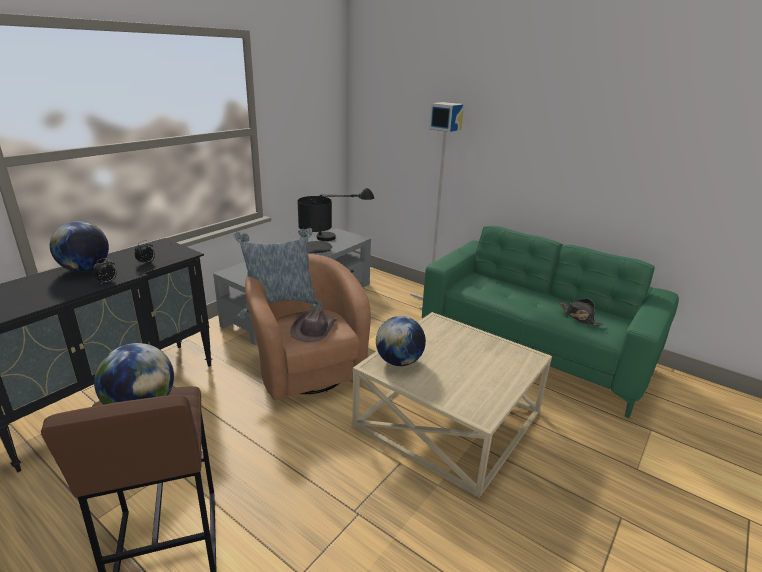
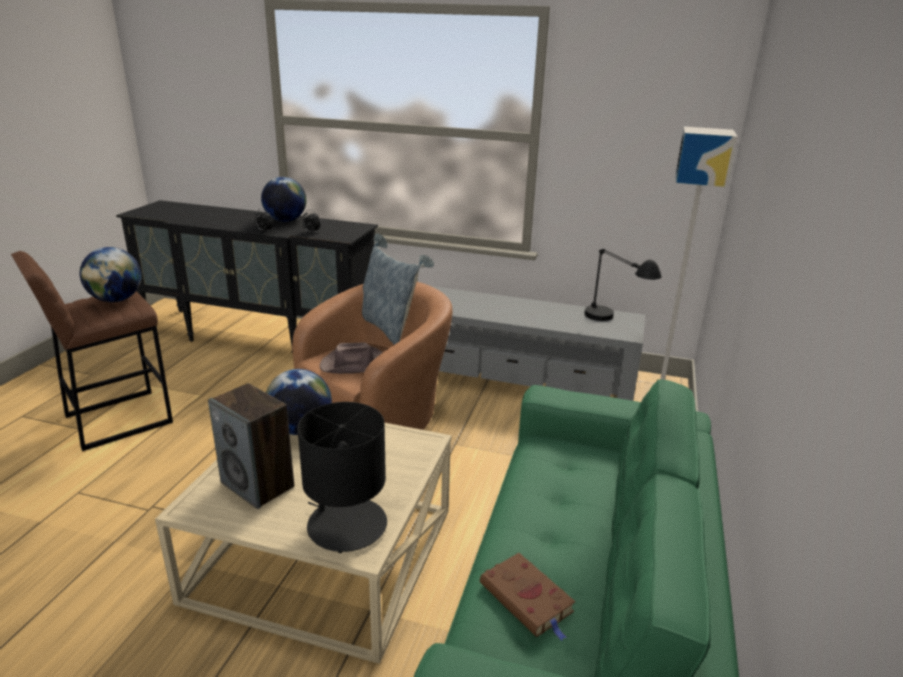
camera: 70 degrees right, 0 degrees up
black table lamp [298,196,332,253] -> black table lamp moved to [297,402,387,553]
black hat [559,299,604,326] -> brown book [480,553,576,641]
none -> speaker [208,383,294,509]

